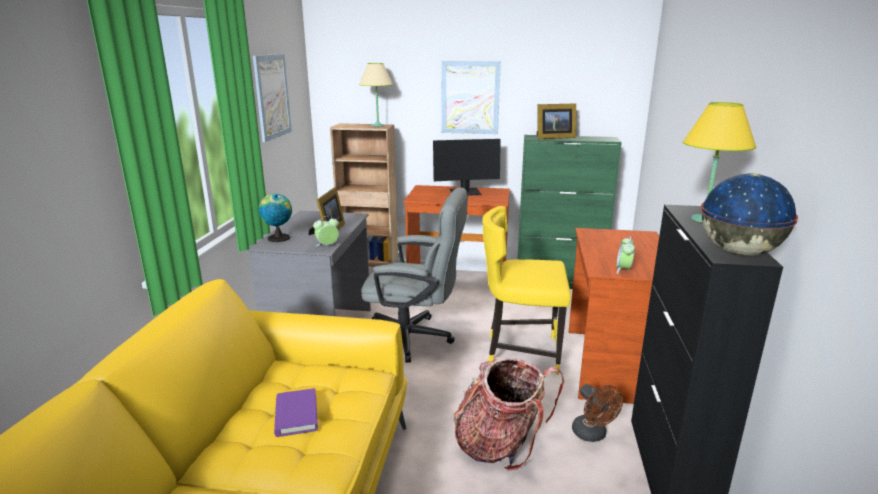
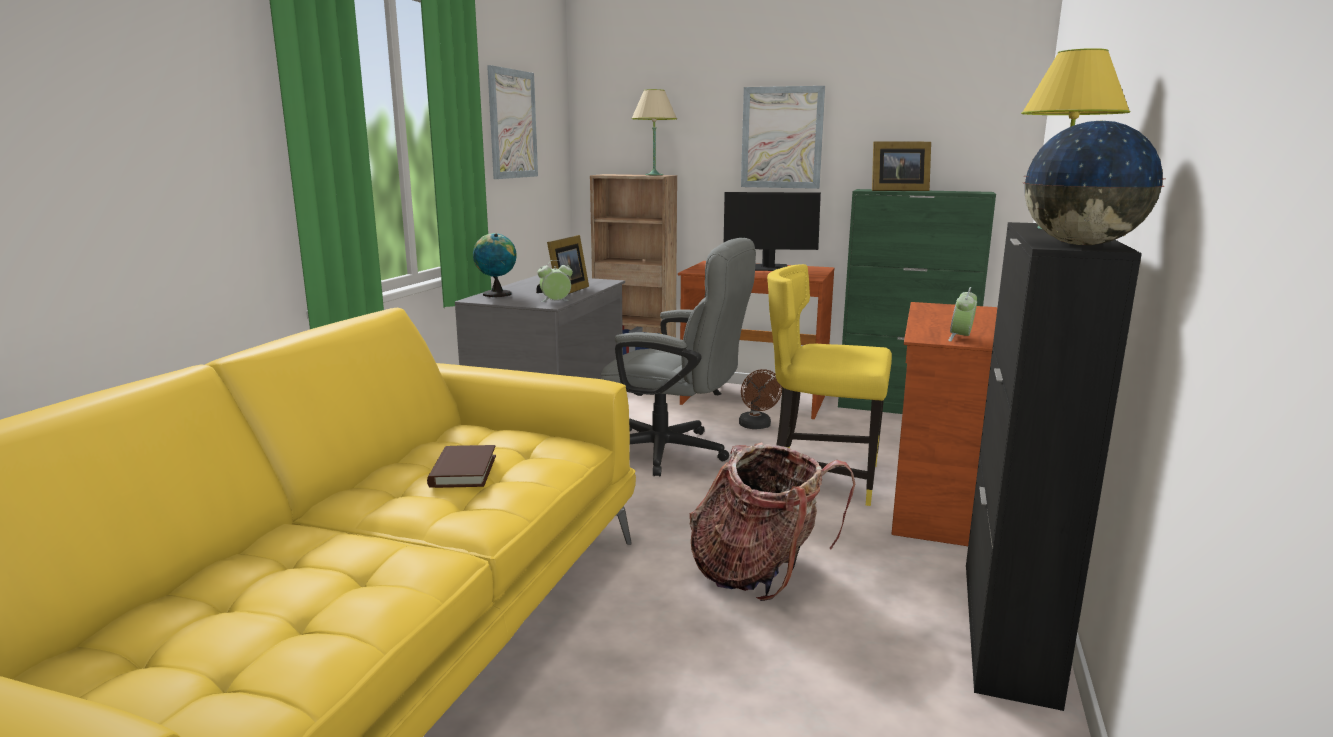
camera: 10 degrees right, 5 degrees down
purple book [274,388,318,437] -> brown book [427,445,496,488]
brown fan [572,384,623,442] -> brown fan moved to [739,369,782,429]

